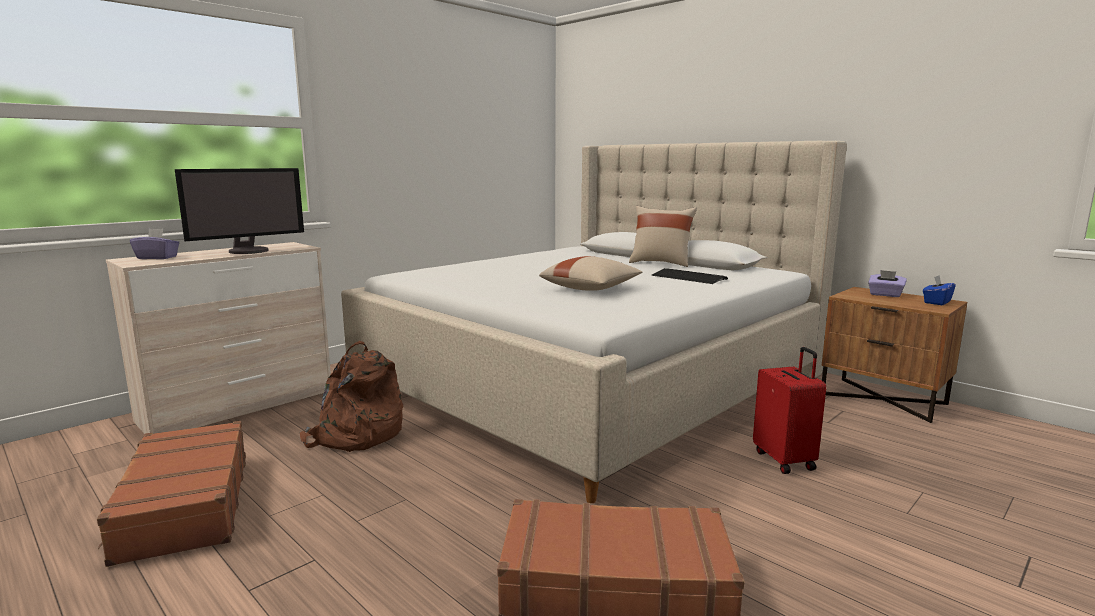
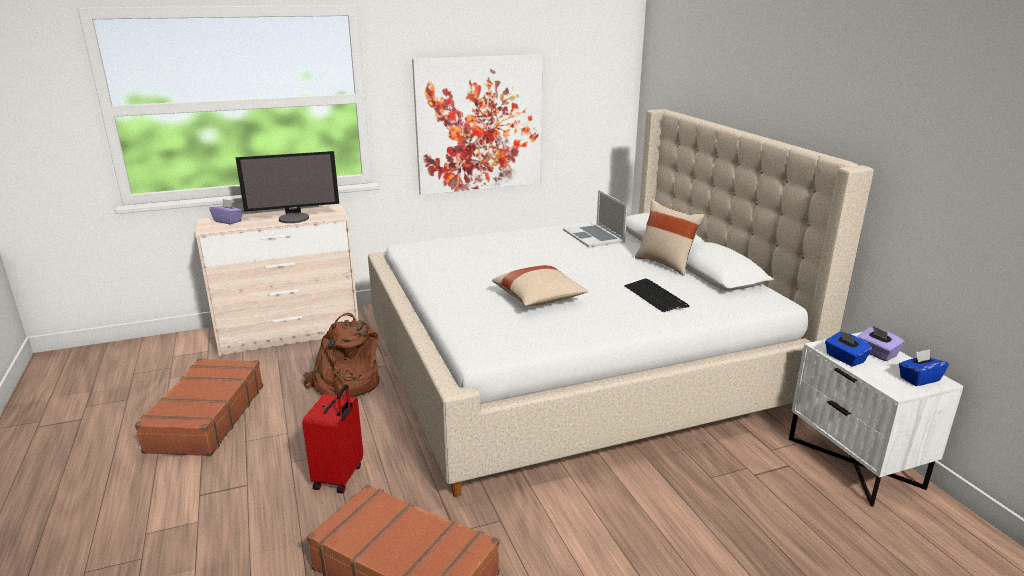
camera: 25 degrees right, 10 degrees up
red suitcase [753,347,826,474] -> red suitcase moved to [302,384,363,494]
brown nightstand [822,287,967,423] -> white nightstand [789,332,963,506]
none -> picture [412,54,543,195]
none -> laptop [563,190,627,247]
none -> blue tissue box [825,331,872,367]

